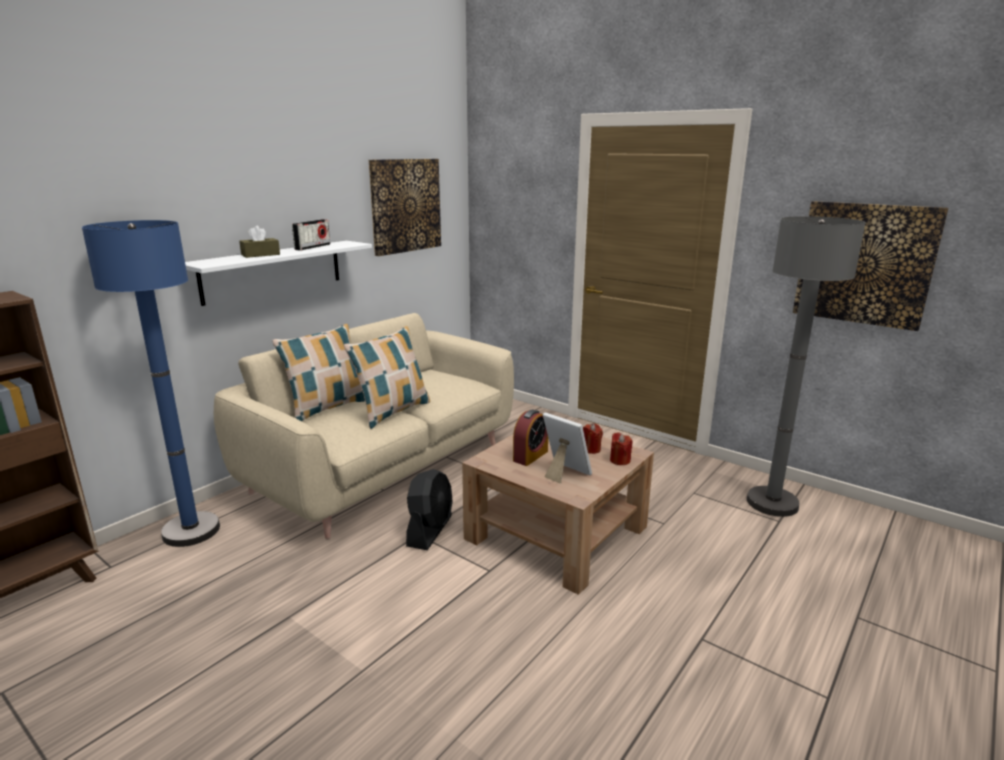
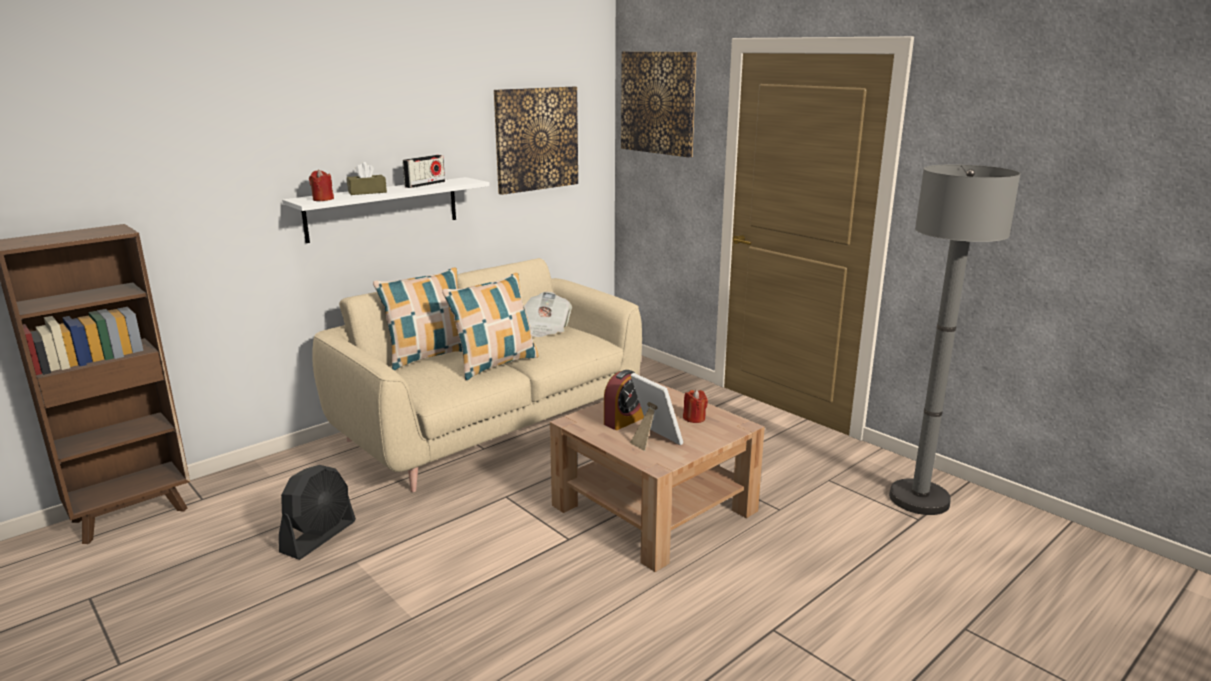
camera: 10 degrees right, 0 degrees up
blue floor lamp [82,220,220,547] -> none
black fan [406,469,453,550] -> black fan moved to [279,465,356,560]
red candle [610,432,632,465] -> red candle moved to [309,169,334,201]
picture [793,201,948,331] -> picture moved to [621,52,697,157]
none -> newspaper [524,292,572,337]

